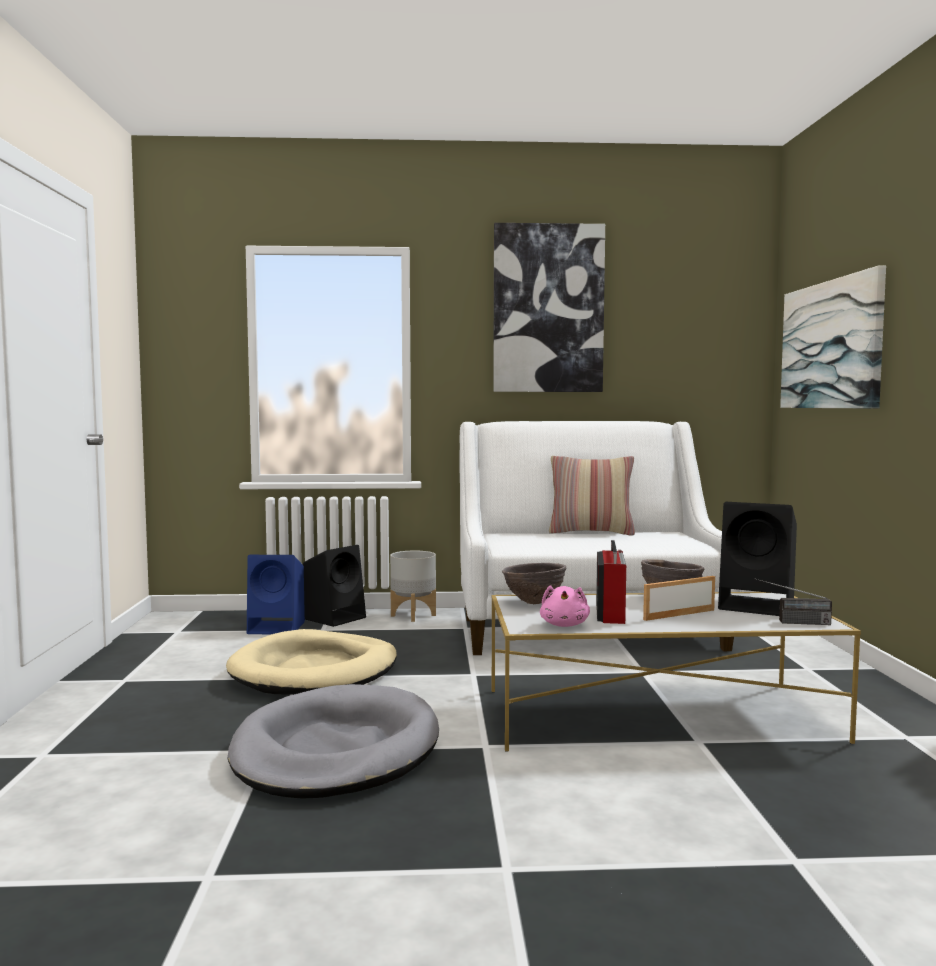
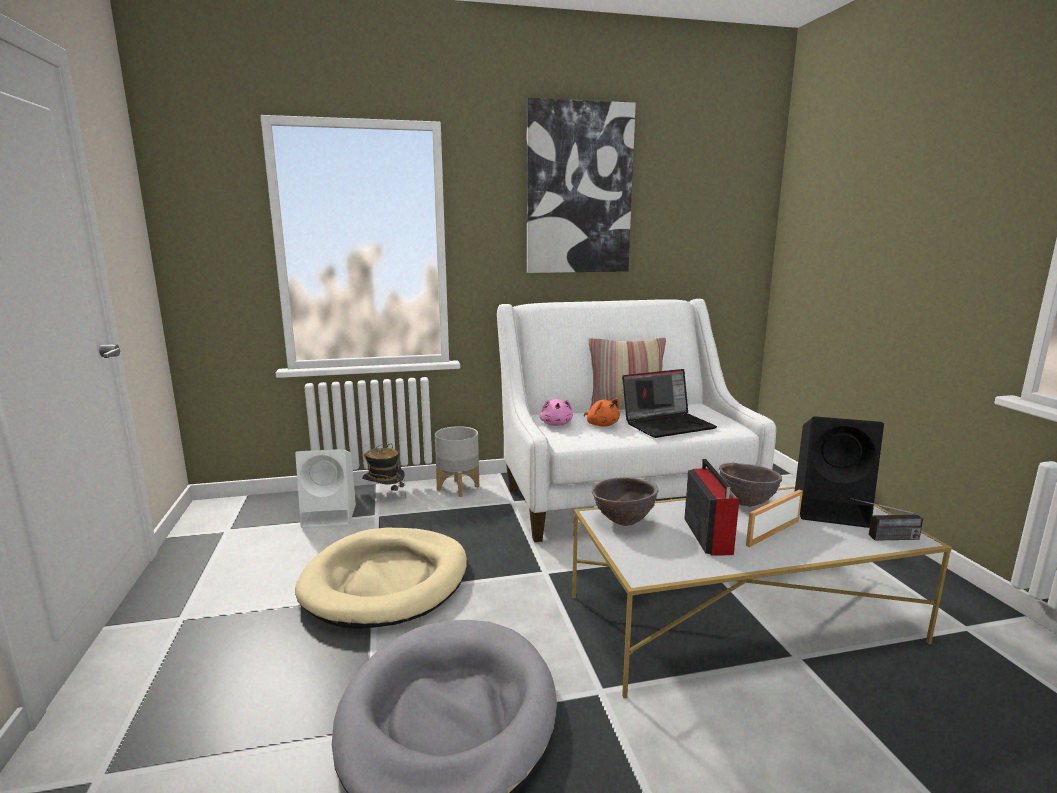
camera: 10 degrees left, 10 degrees up
blue speaker [247,555,305,634] -> white speaker [295,449,356,528]
black speaker [303,545,366,627] -> hat [362,444,406,498]
pink plush toy [540,585,590,627] -> pink plush toy moved to [540,399,573,426]
picture [780,265,886,409] -> none
none -> orange plush toy [584,399,620,427]
none -> laptop [622,369,717,438]

